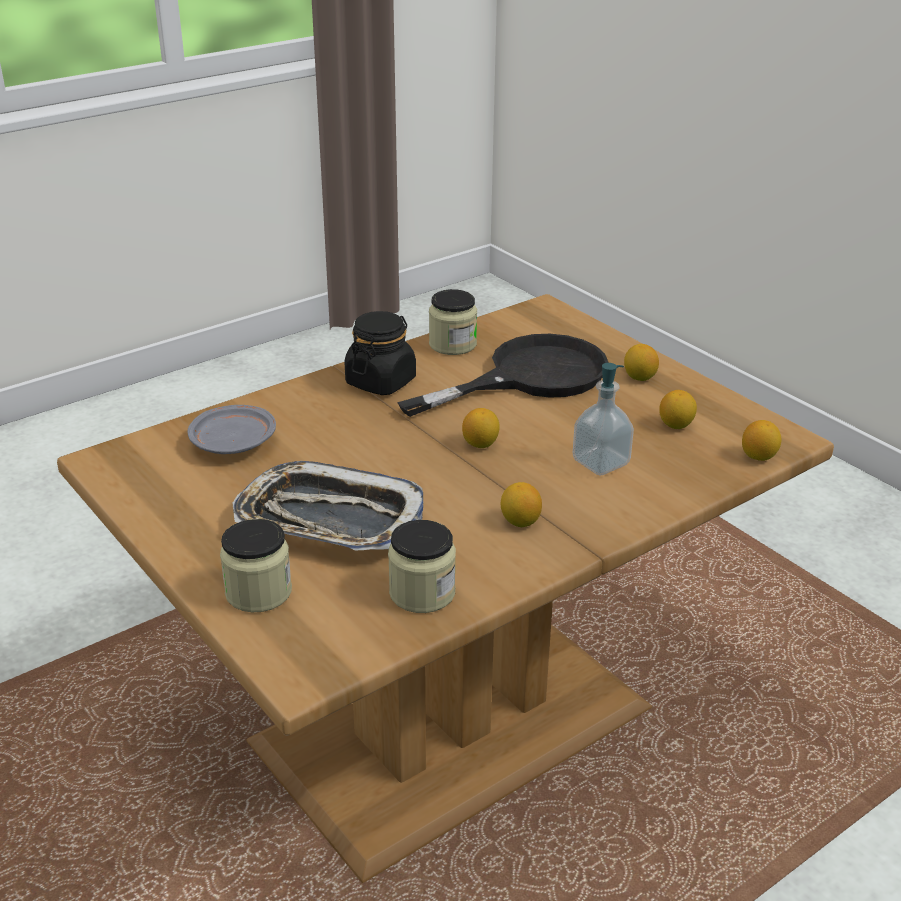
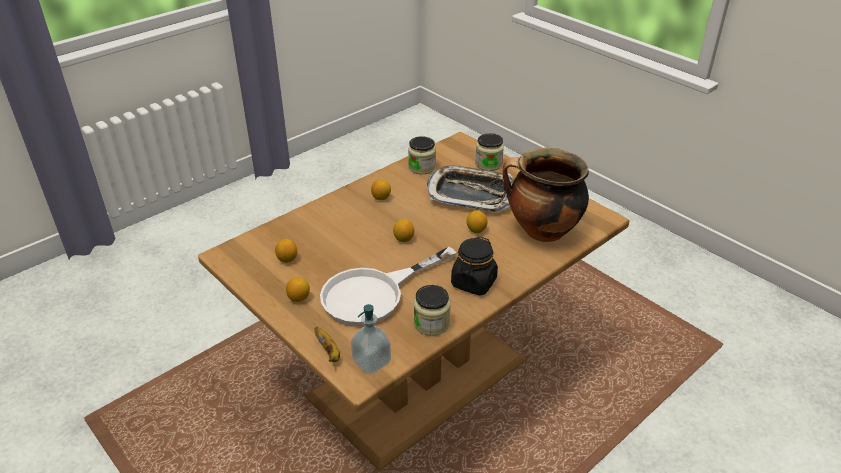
camera: 175 degrees right, 5 degrees up
grey plate [187,405,276,454] -> cooking pot [503,148,589,242]
black frying pan [397,334,608,417] -> white frying pan [320,247,456,326]
soap dispenser [573,363,634,475] -> soap dispenser moved to [351,304,391,374]
lemon [742,420,782,461] -> lemon moved to [467,211,487,233]
none -> banana [314,327,340,362]

